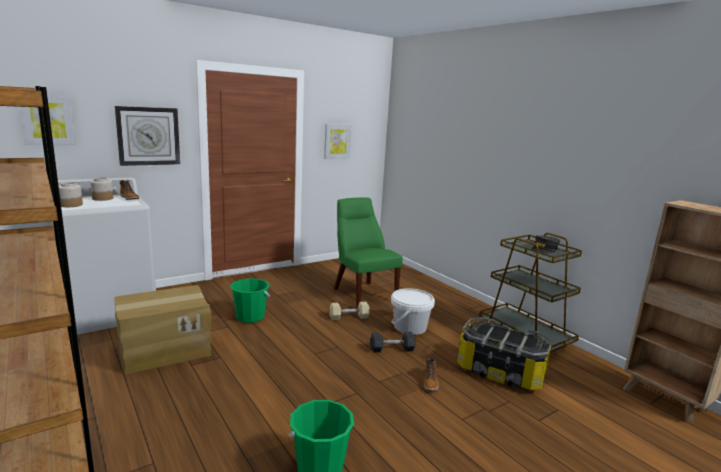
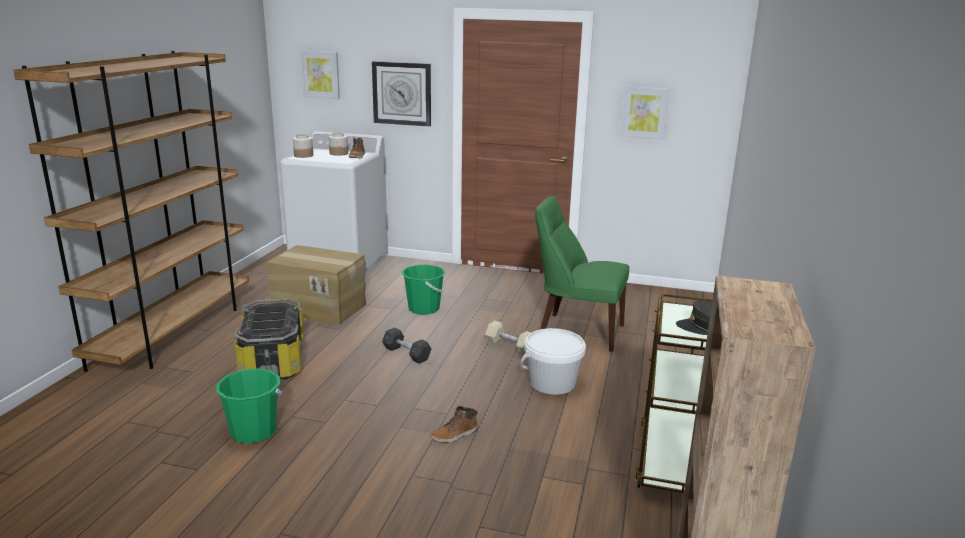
camera: 50 degrees right, 5 degrees up
green chair [334,197,403,309] -> green chair turned 90 degrees counterclockwise [535,196,629,352]
grey dumbbell [370,332,416,352] -> grey dumbbell moved to [382,327,431,364]
storage box [457,317,553,391] -> storage box moved to [234,298,304,379]

